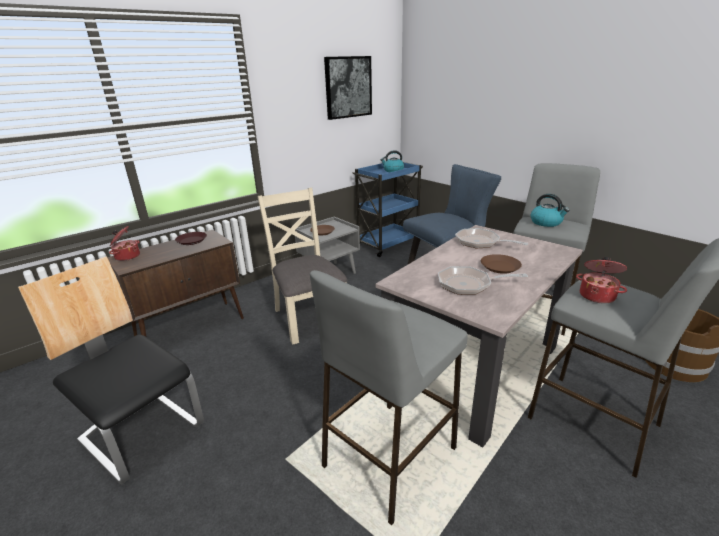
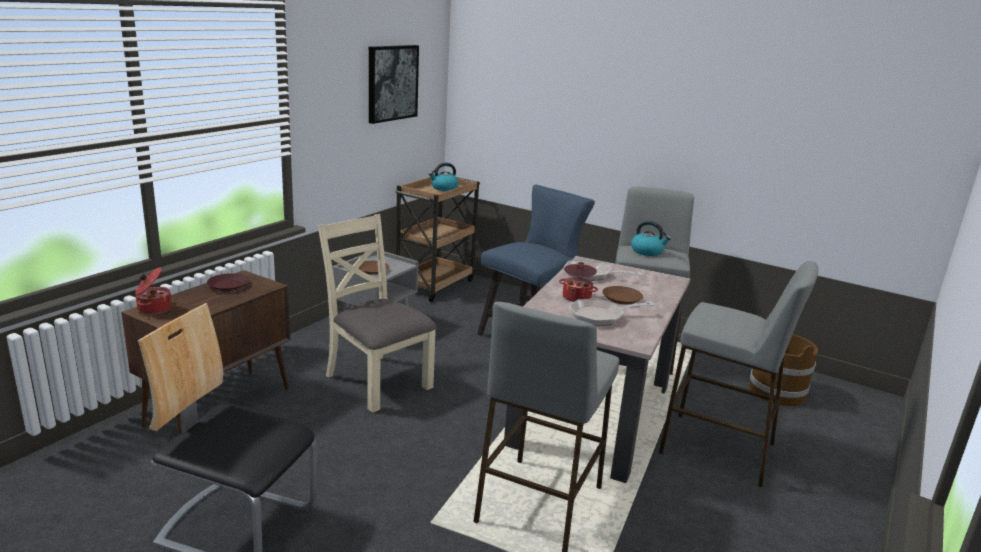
camera: 20 degrees left, 5 degrees down
blue cart [352,162,423,257] -> brown cart [395,177,480,302]
cooking pot [576,257,627,304] -> cooking pot moved to [559,262,598,302]

